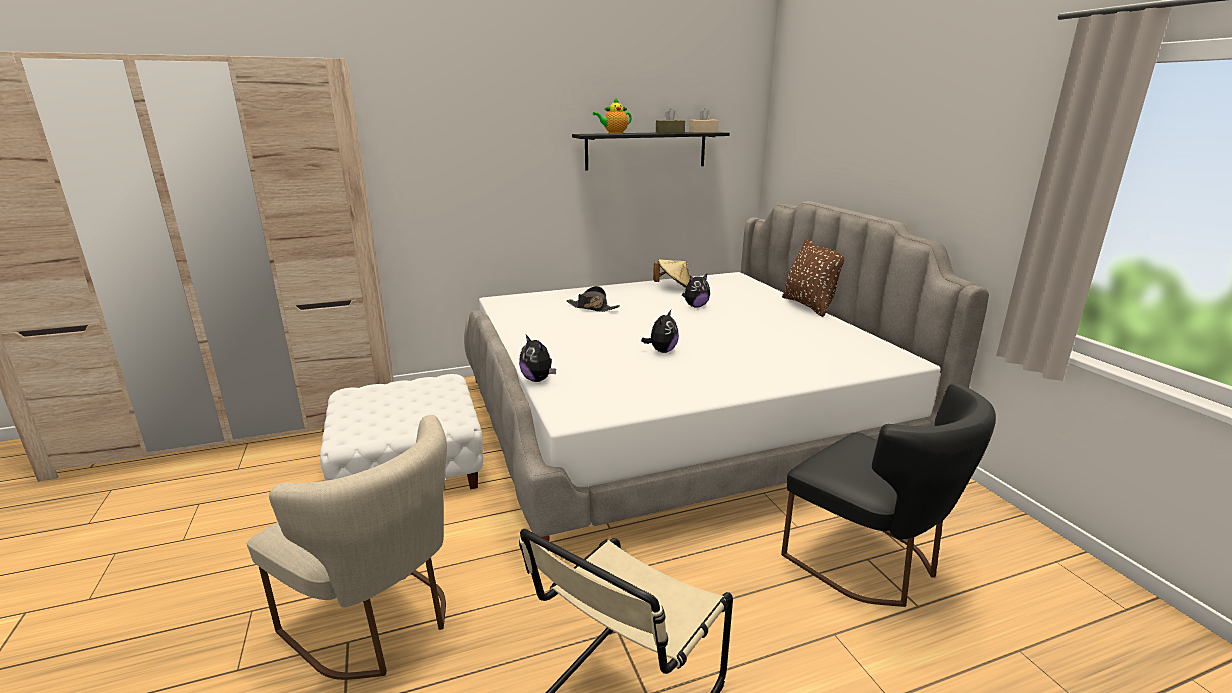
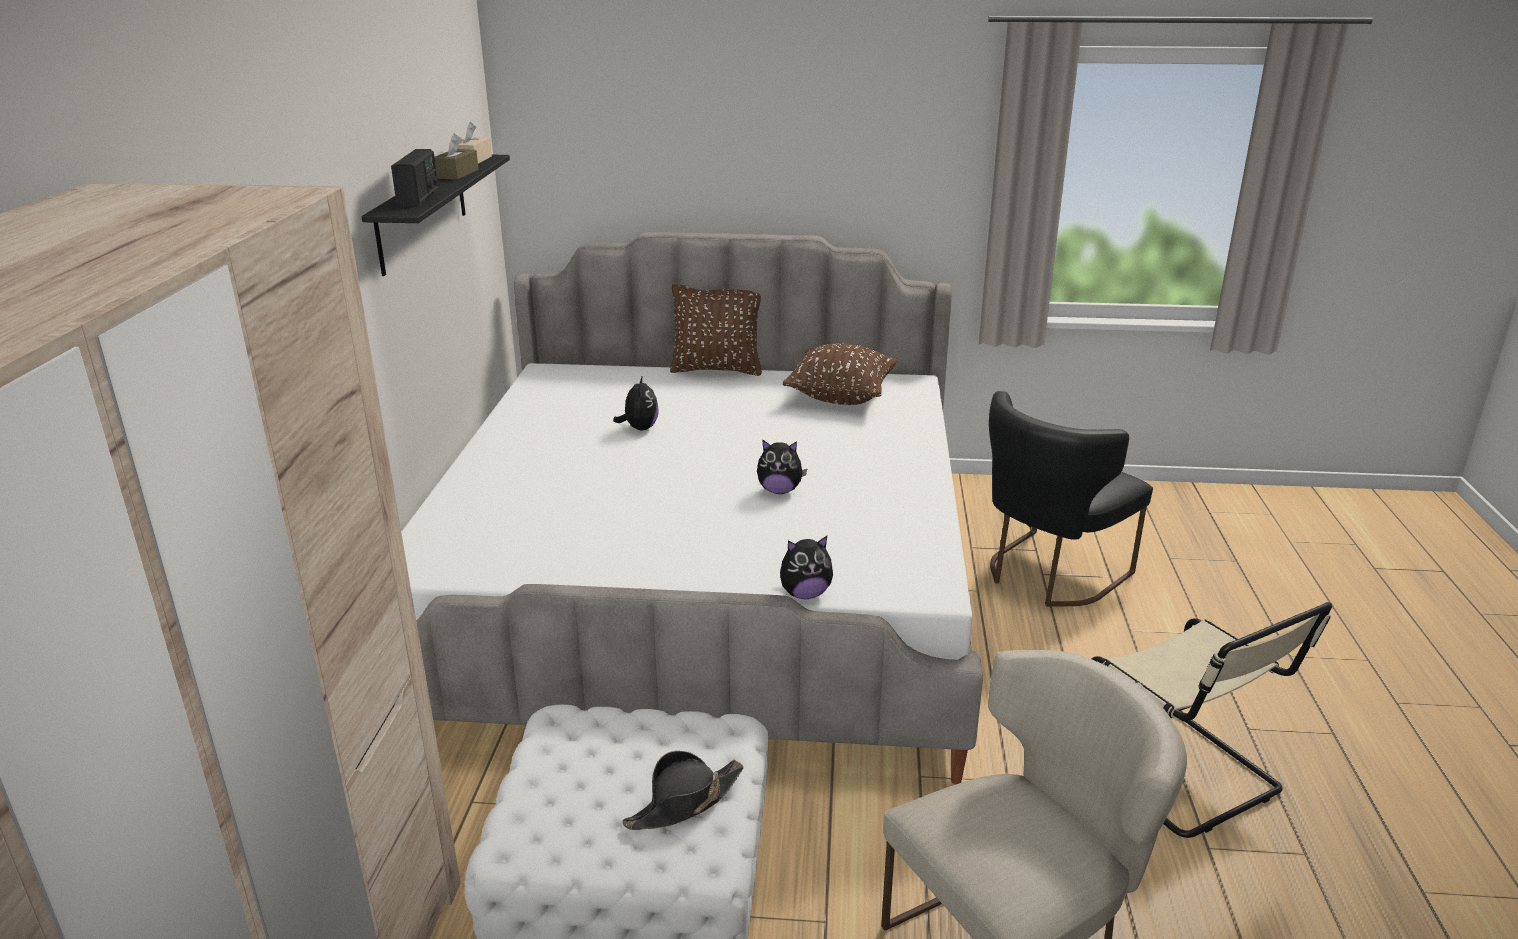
camera: 65 degrees left, 5 degrees up
black hat [567,286,620,312] -> black hat moved to [623,751,744,830]
teapot [592,97,632,134] -> radio [391,149,439,207]
plush toy [641,310,679,353] -> plush toy turned 135 degrees clockwise [757,439,807,494]
beige hat [653,259,690,288] -> none
black chair [781,383,996,607] -> black chair turned 150 degrees clockwise [989,391,1153,607]
none -> brown pillow [783,343,898,405]

